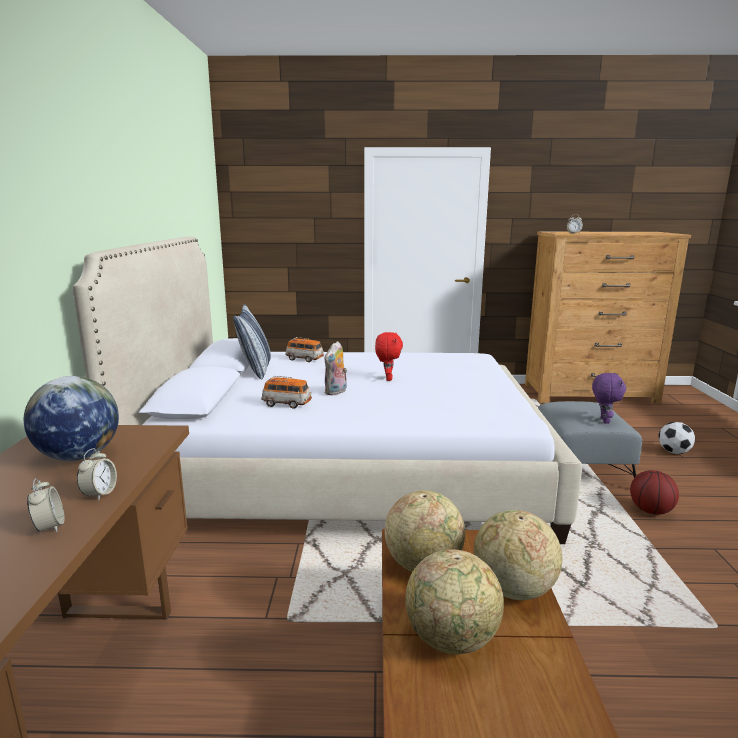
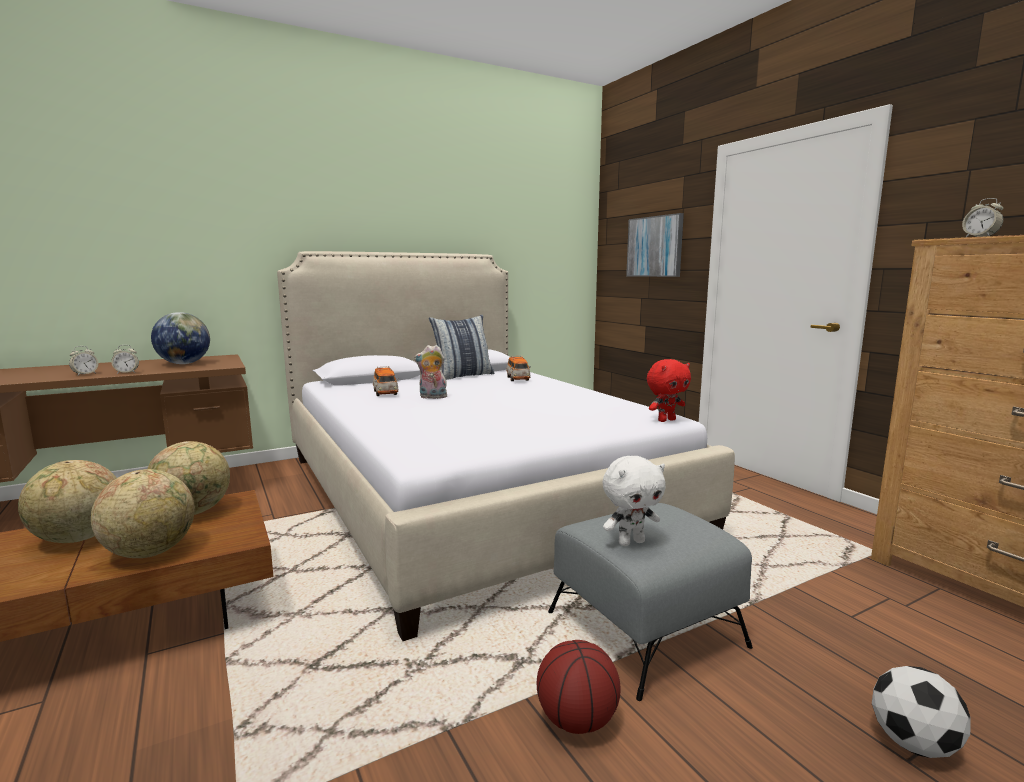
camera: 60 degrees right, 5 degrees down
red plush toy [375,332,403,381] -> red plush toy moved to [647,359,691,422]
purple plush toy [592,373,626,424] -> white plush toy [603,456,666,546]
none -> picture [626,213,684,277]

